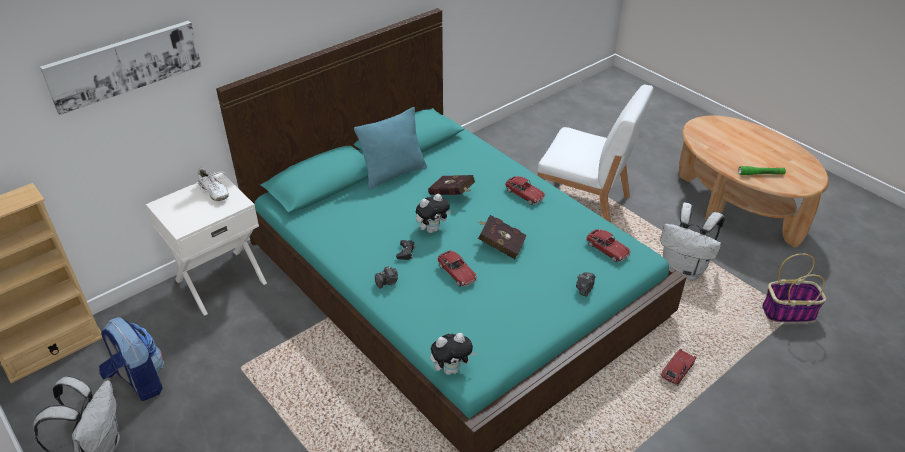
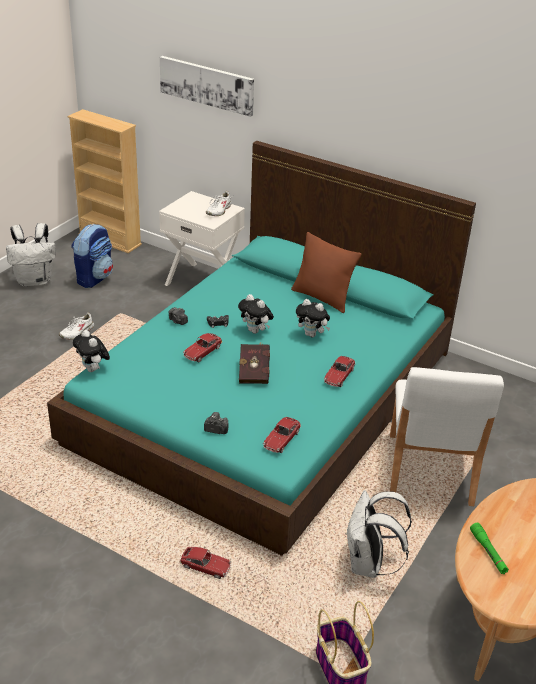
camera: 70 degrees right, 5 degrees down
turquoise pillow [354,107,427,190] -> brown pillow [291,232,361,313]
red book [428,175,475,195] -> plush toy [296,299,330,337]
none -> white shoe [59,313,94,339]

